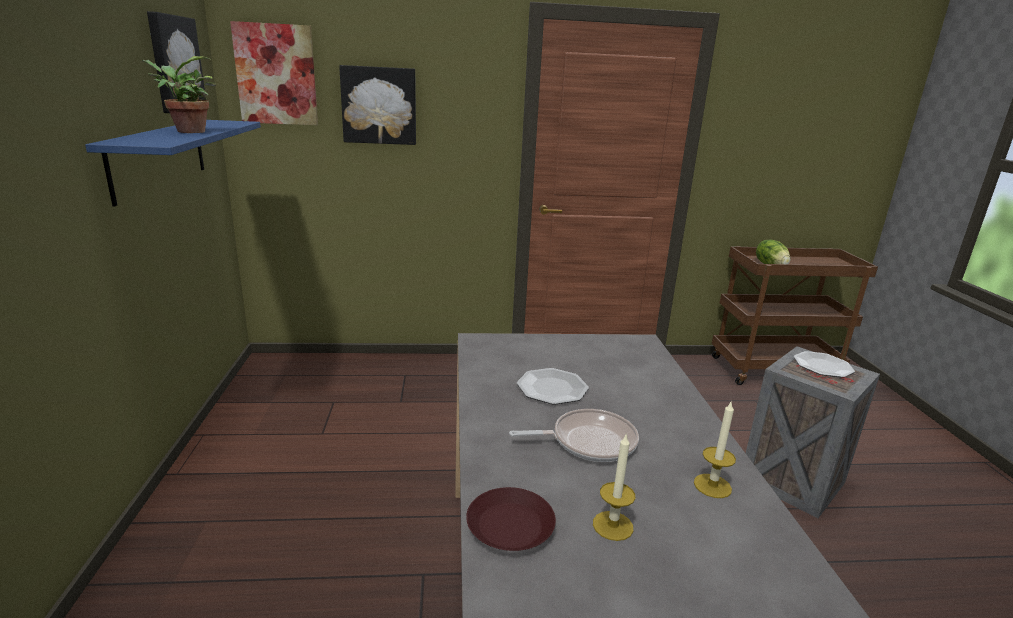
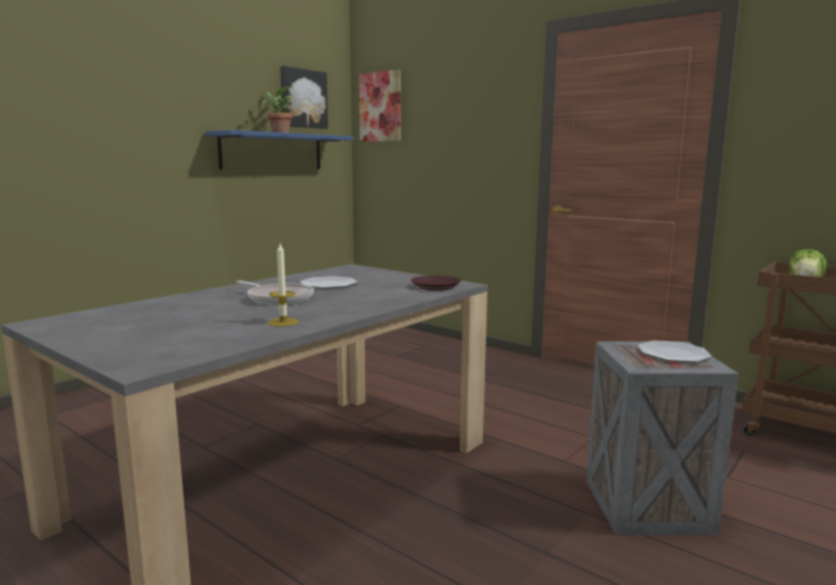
camera: 45 degrees right, 10 degrees down
picture [339,65,416,145] -> none
brown plate [466,487,556,551] -> brown plate moved to [411,276,461,290]
candle [593,433,635,541] -> none

